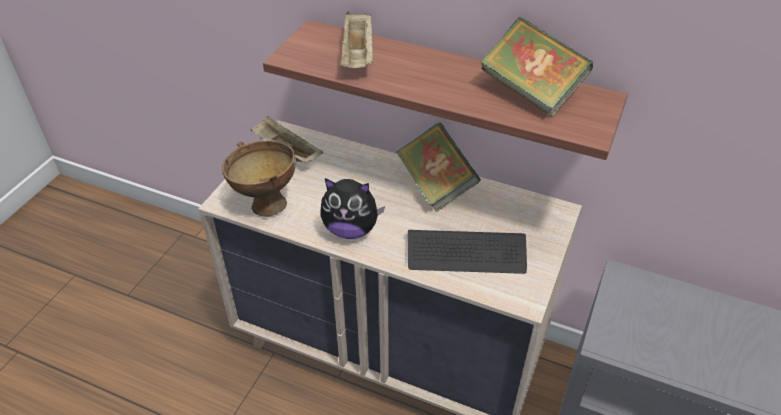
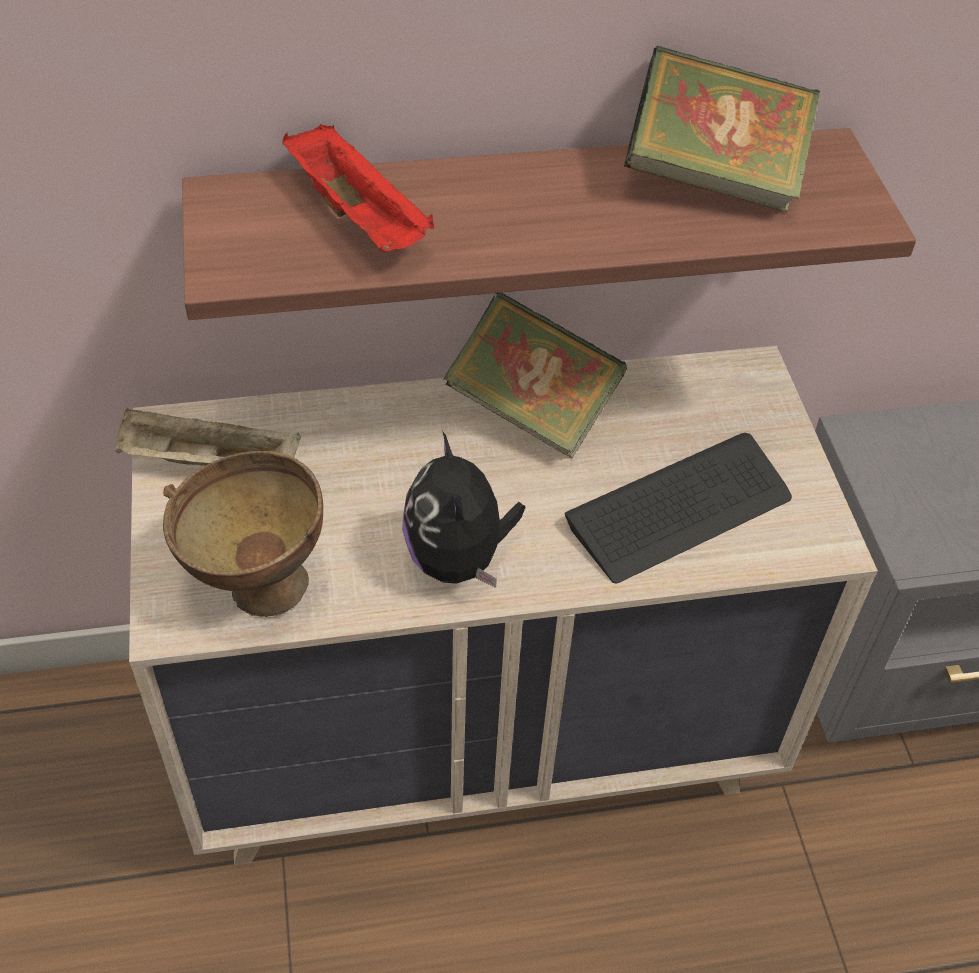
camera: 35 degrees left, 5 degrees up
plush toy [321,178,385,239] -> plush toy turned 105 degrees clockwise [402,431,525,588]
beige tray [341,11,373,68] -> red tray [282,124,434,252]

